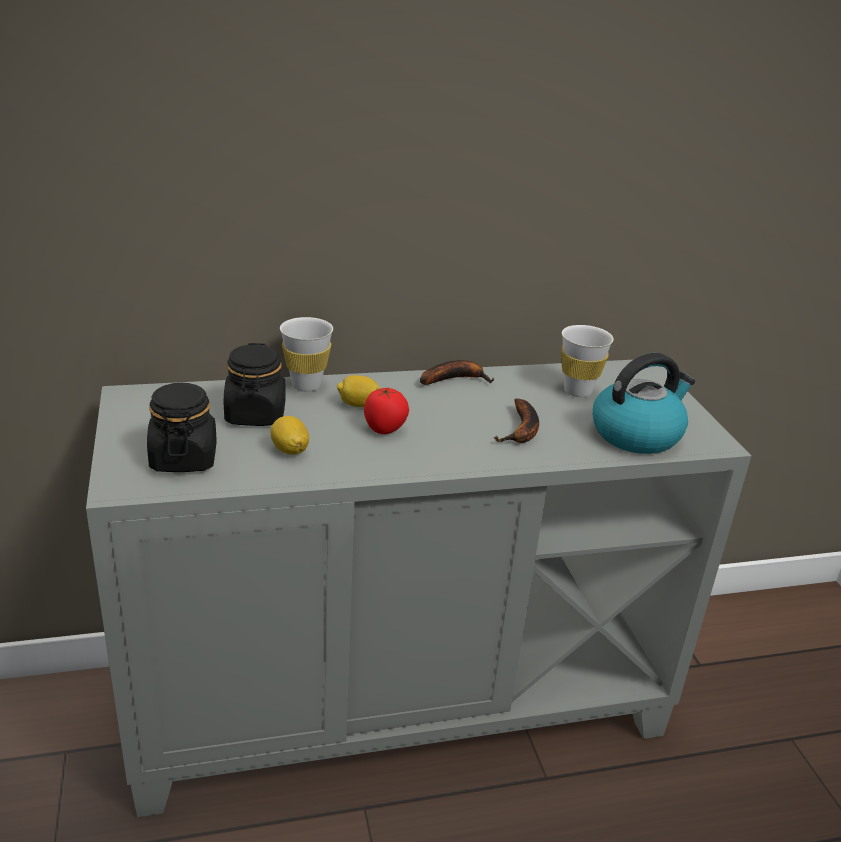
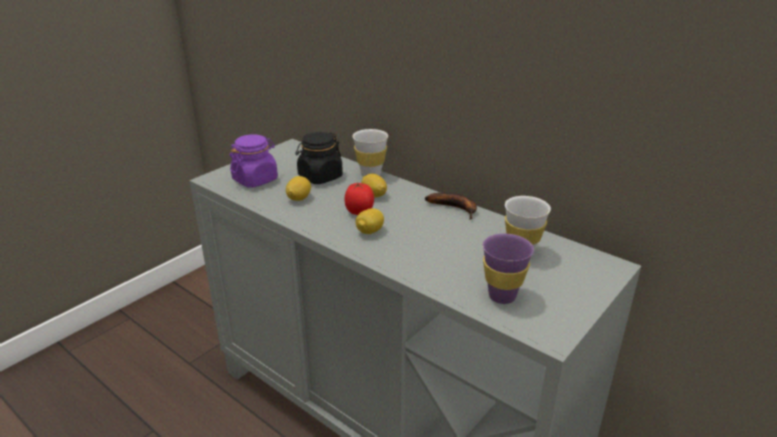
camera: 55 degrees right, 0 degrees up
black jar [147,383,217,472] -> purple jar [230,134,278,188]
banana [494,398,539,443] -> none
kettle [593,353,695,454] -> purple cup [483,234,534,304]
none -> lemon [355,208,384,234]

